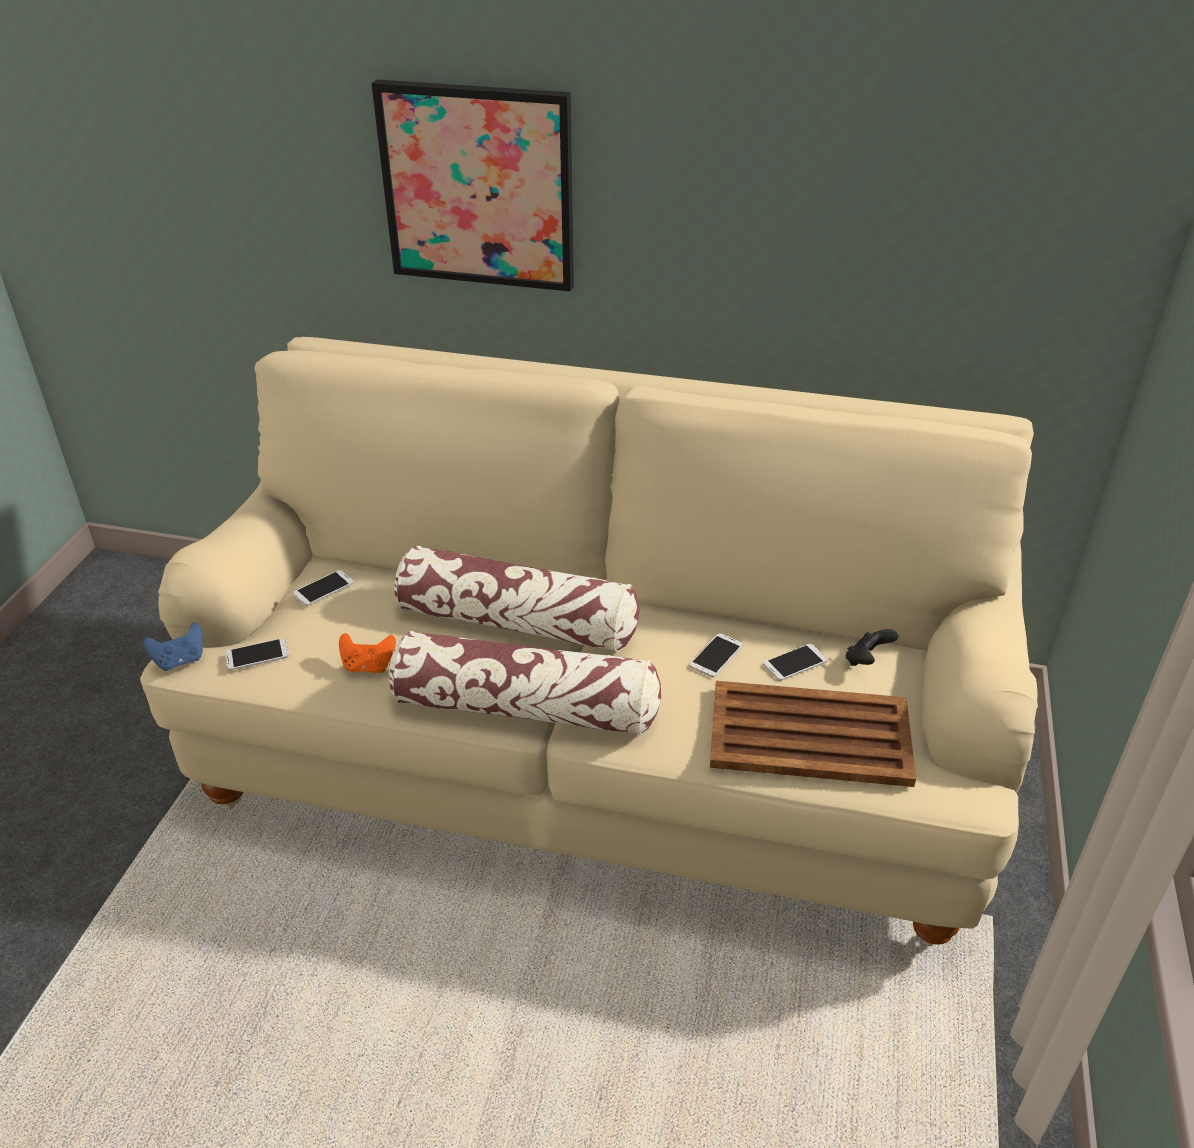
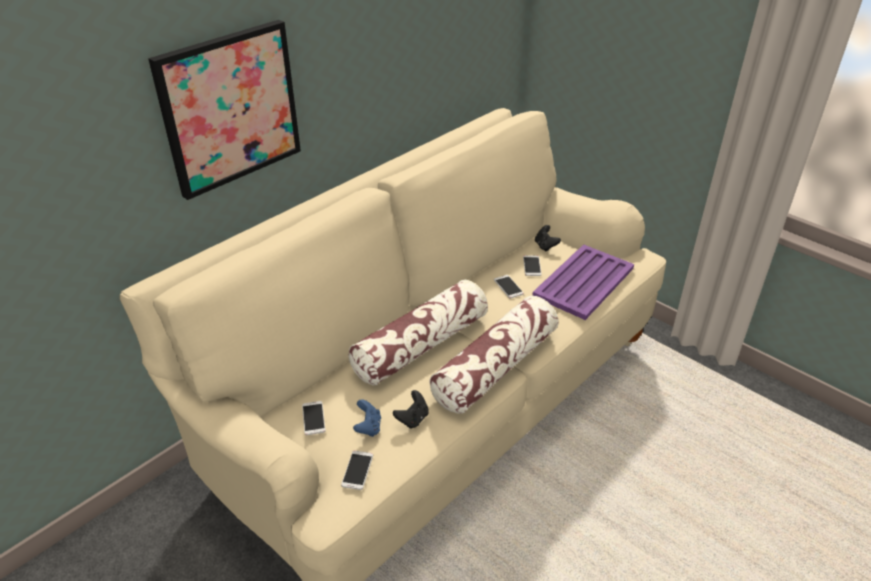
camera: 60 degrees left, 0 degrees up
blue game controller [143,623,203,671] -> blue game controller moved to [353,399,381,437]
orange game controller [339,633,396,673] -> black game controller [393,390,429,429]
brown tray [710,681,916,787] -> purple tray [532,244,634,320]

